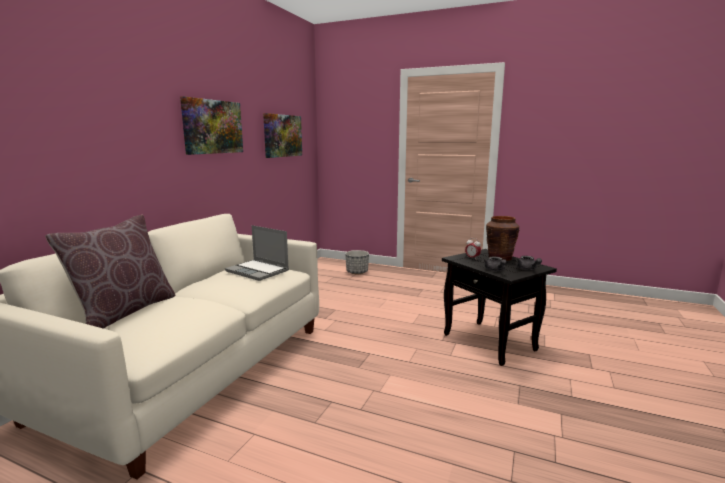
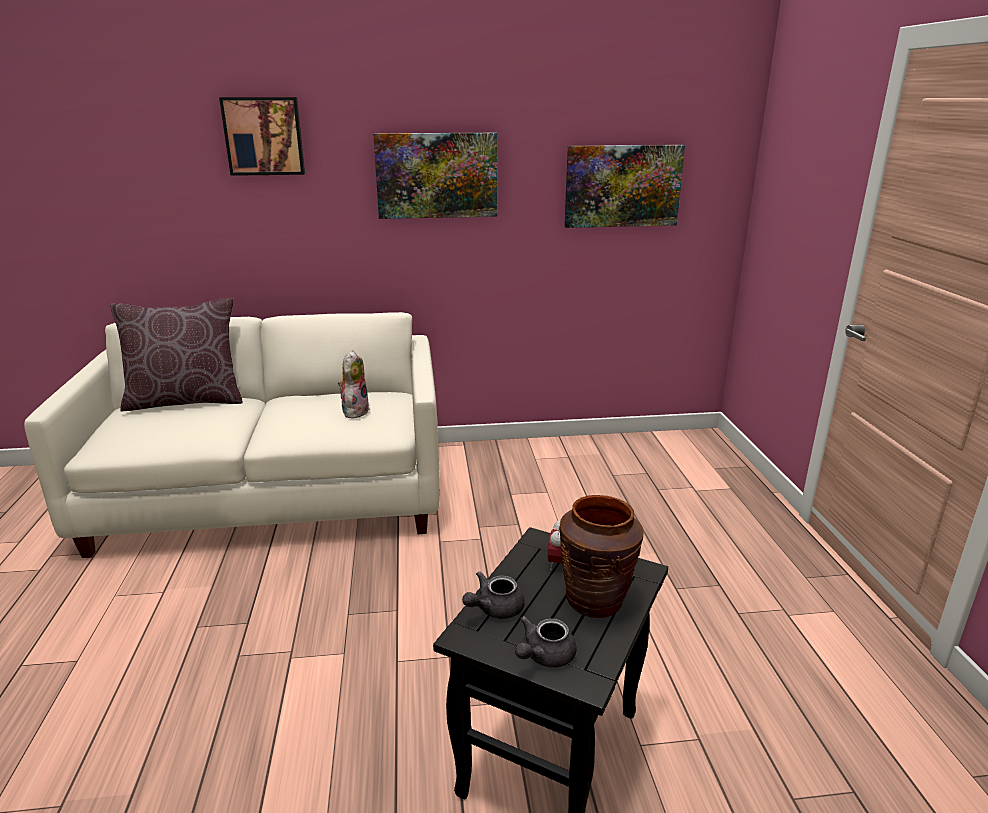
camera: 60 degrees right, 10 degrees up
laptop [225,225,289,281] -> plush toy [338,350,370,419]
planter [345,250,369,274] -> none
none -> picture [219,97,305,176]

